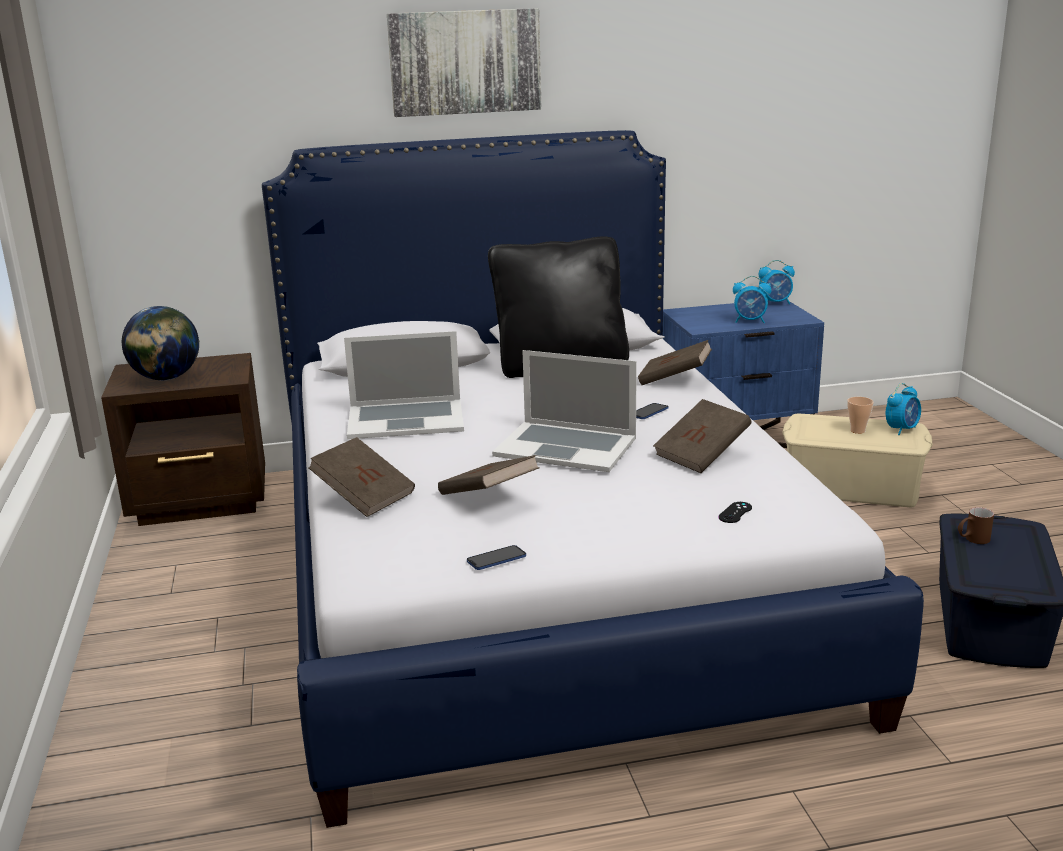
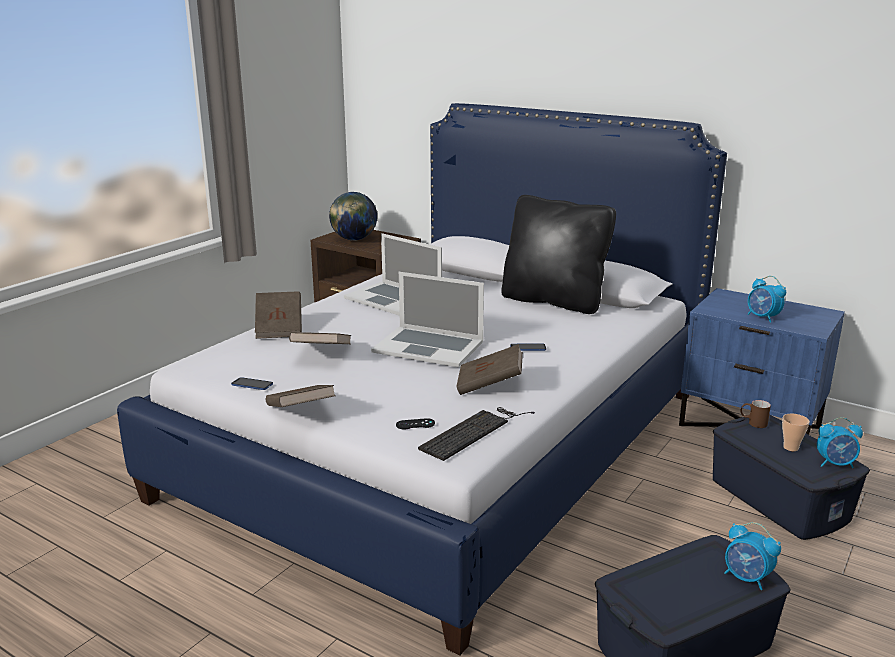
camera: 45 degrees right, 0 degrees up
picture [387,8,542,117] -> none
laptop [492,350,637,472] -> laptop turned 45 degrees counterclockwise [371,272,484,367]
brown book [638,340,712,385] -> brown book moved to [266,385,336,407]
alarm clock [759,260,795,304] -> alarm clock moved to [724,522,781,590]
beige storage box [782,414,933,507] -> blue storage box [713,415,870,540]
brown mug [958,507,994,544] -> brown mug moved to [740,400,771,428]
none -> keyboard [418,407,535,461]

